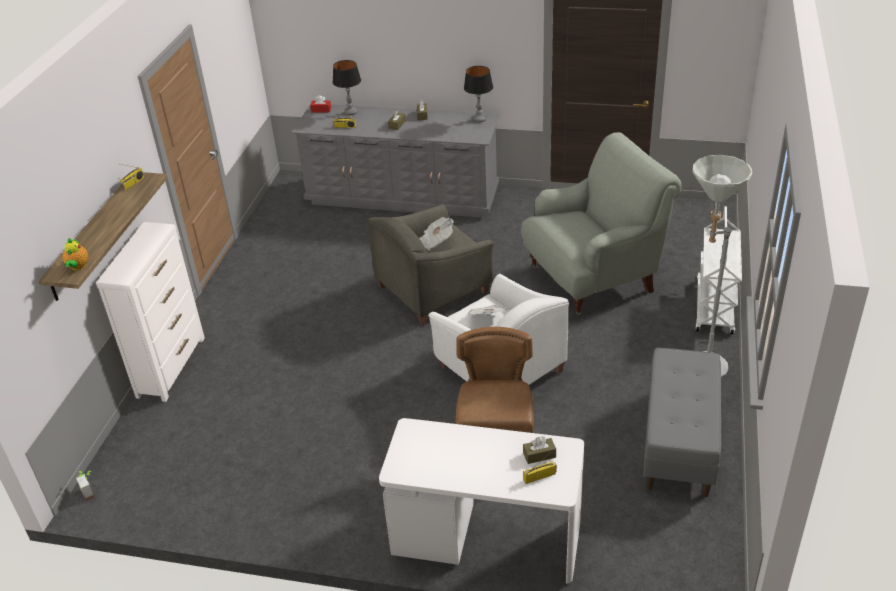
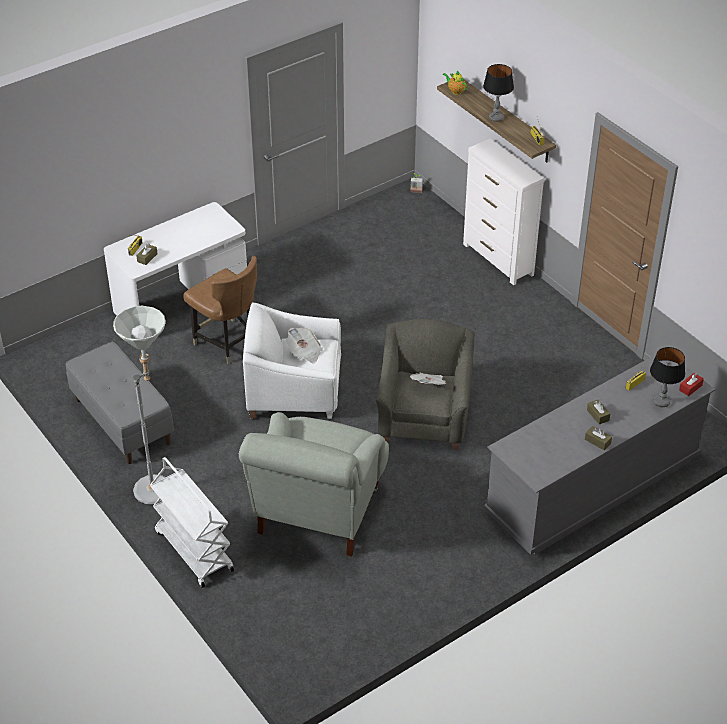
camera: 130 degrees right, 5 degrees up
table lamp [464,66,493,123] -> table lamp moved to [483,64,514,122]

